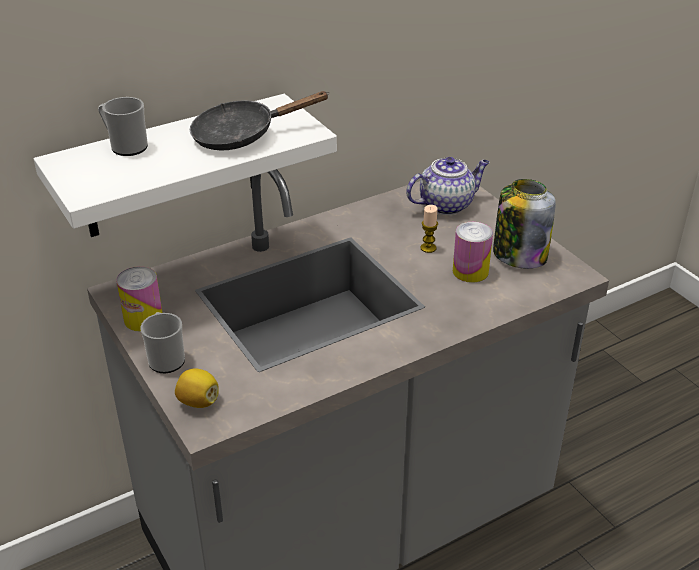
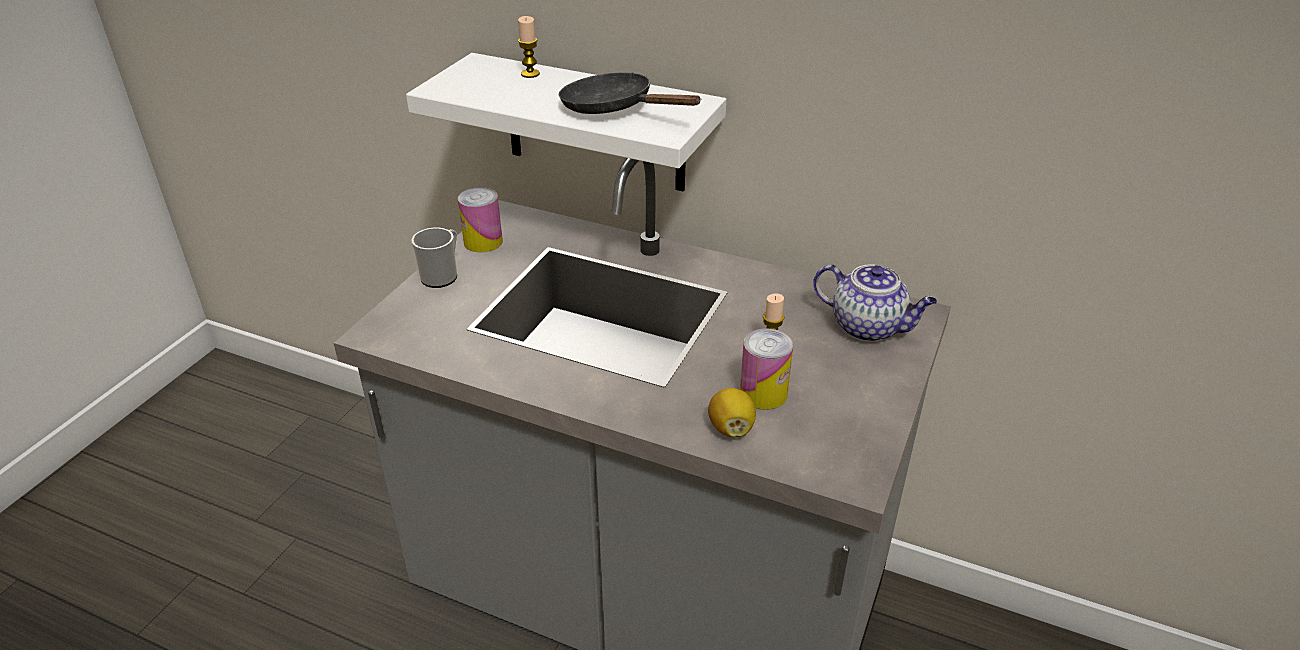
camera: 55 degrees right, 0 degrees up
mug [98,97,148,156] -> candle [518,16,540,78]
lemon [175,368,219,408] -> lemon moved to [708,388,756,437]
jar [493,179,556,269] -> none

